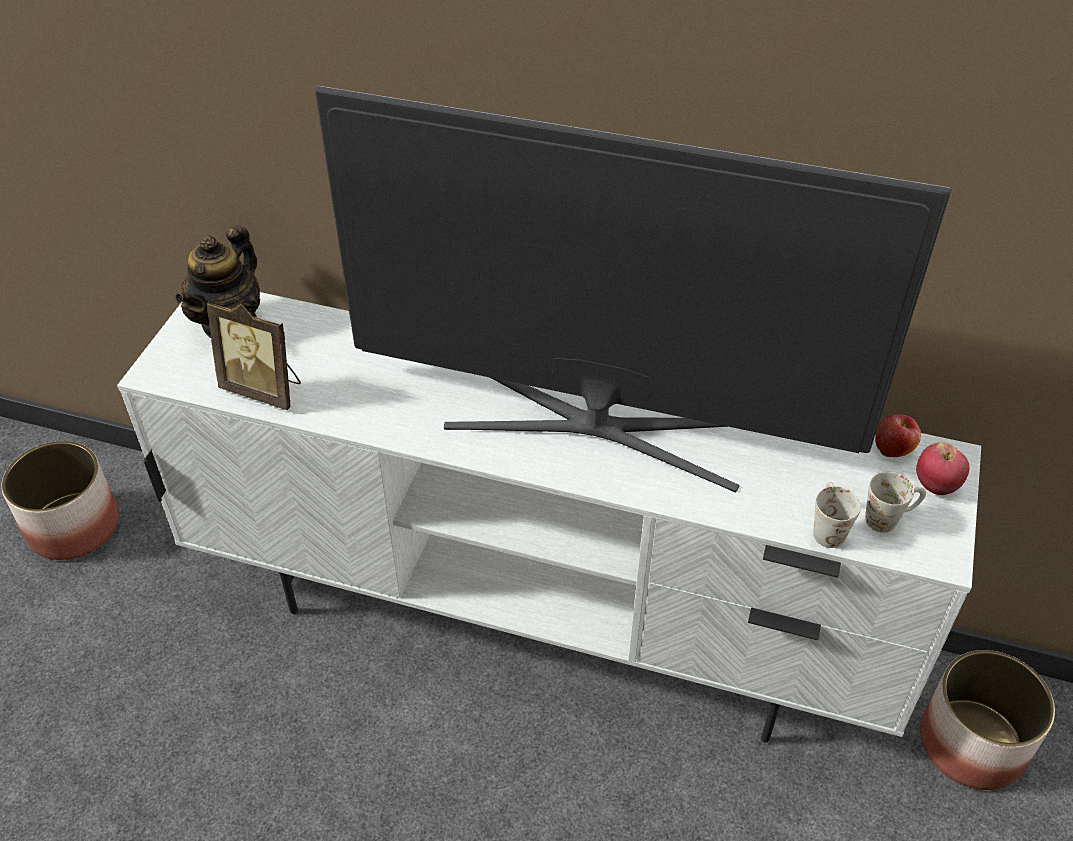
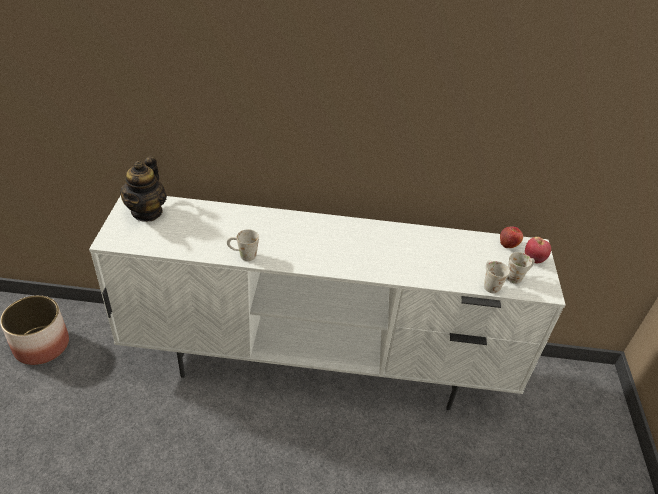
camera: 15 degrees left, 5 degrees down
picture frame [206,301,301,410] -> none
television [315,86,952,492] -> none
planter [920,650,1055,790] -> none
none -> white mug [227,229,259,261]

